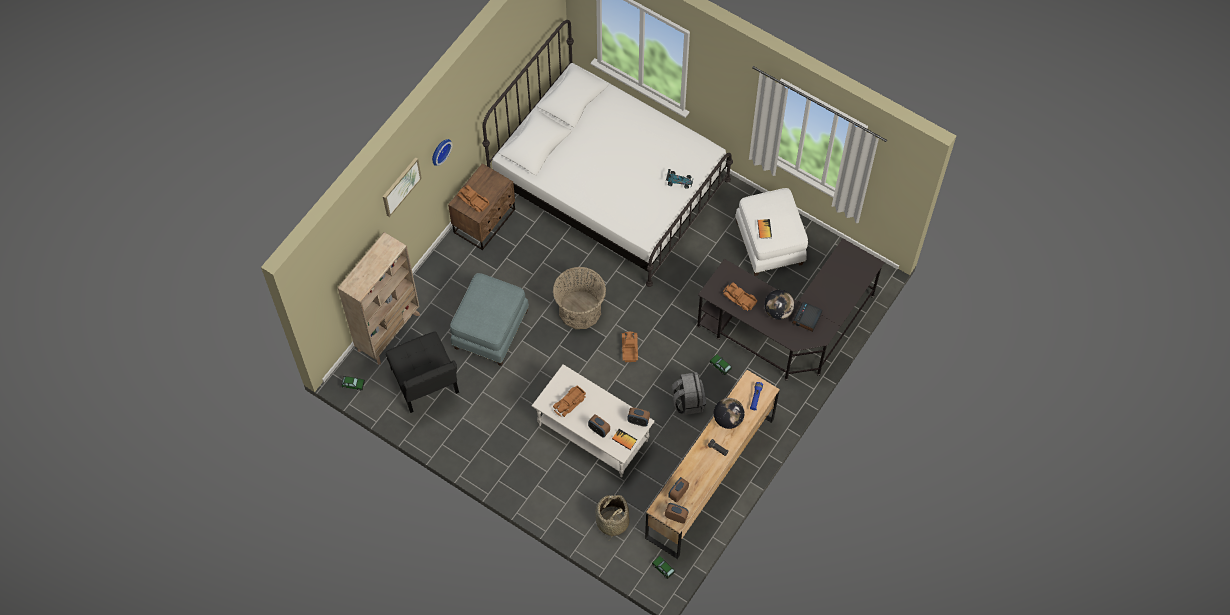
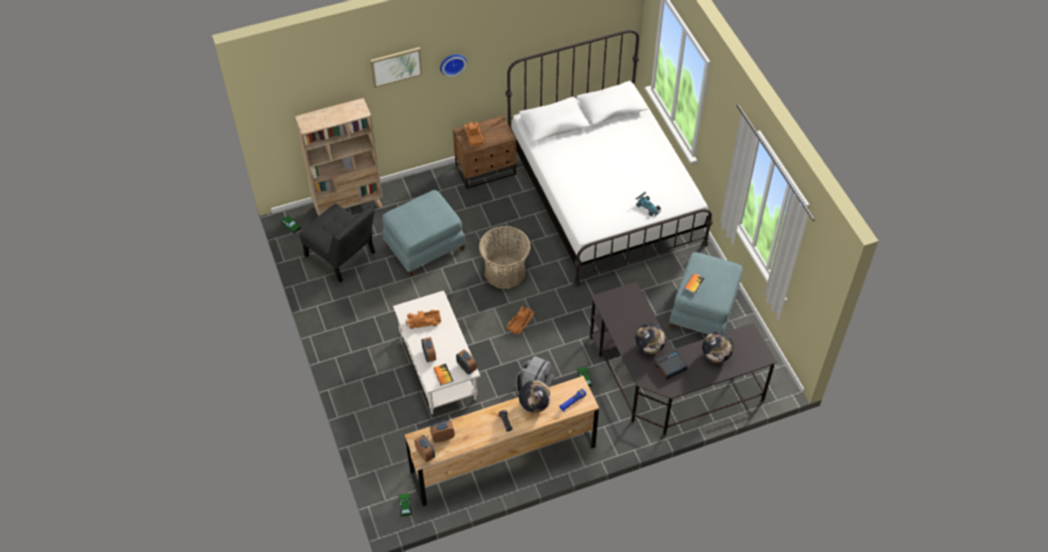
camera: 35 degrees right, 10 degrees down
black chair [386,331,459,413] -> black chair turned 60 degrees counterclockwise [300,204,375,283]
basket [595,495,630,538] -> none
toy truck [723,282,757,311] -> none
white ottoman [735,188,808,276] -> blue ottoman [669,252,743,335]
none -> globe [702,332,734,363]

